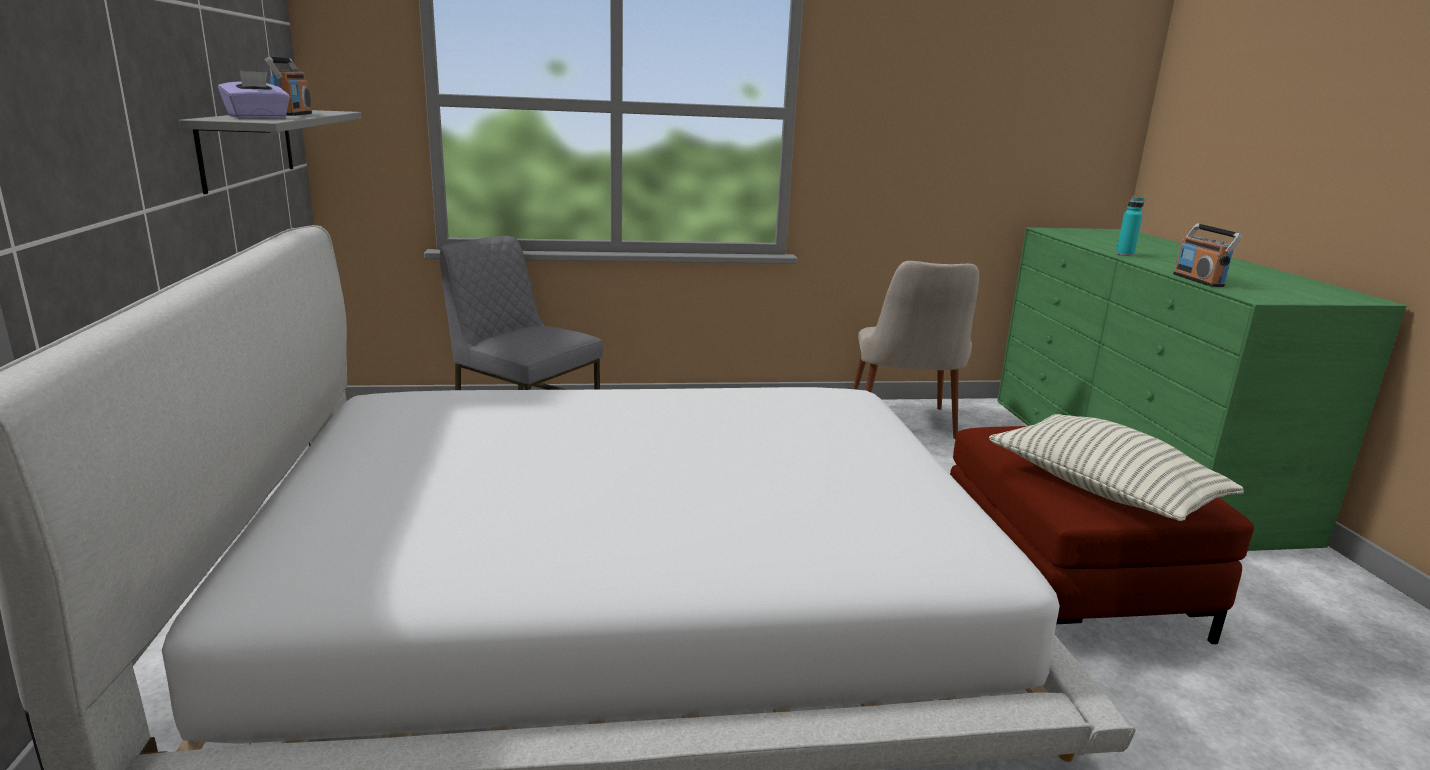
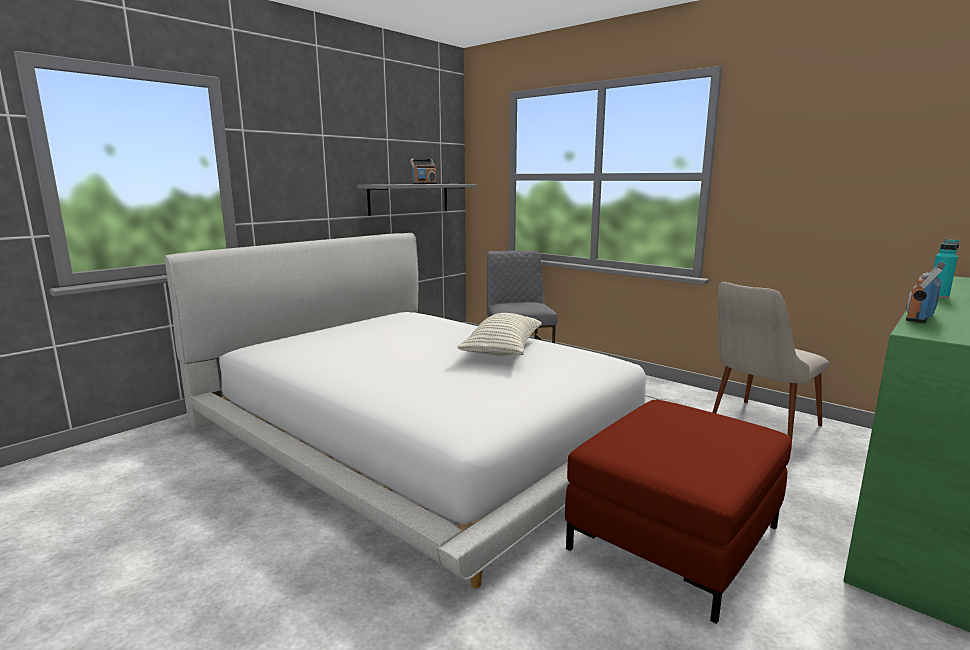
camera: 50 degrees right, 5 degrees down
purple tissue box [218,71,290,119] -> none
pillow [989,414,1244,521] -> pillow moved to [457,313,542,356]

